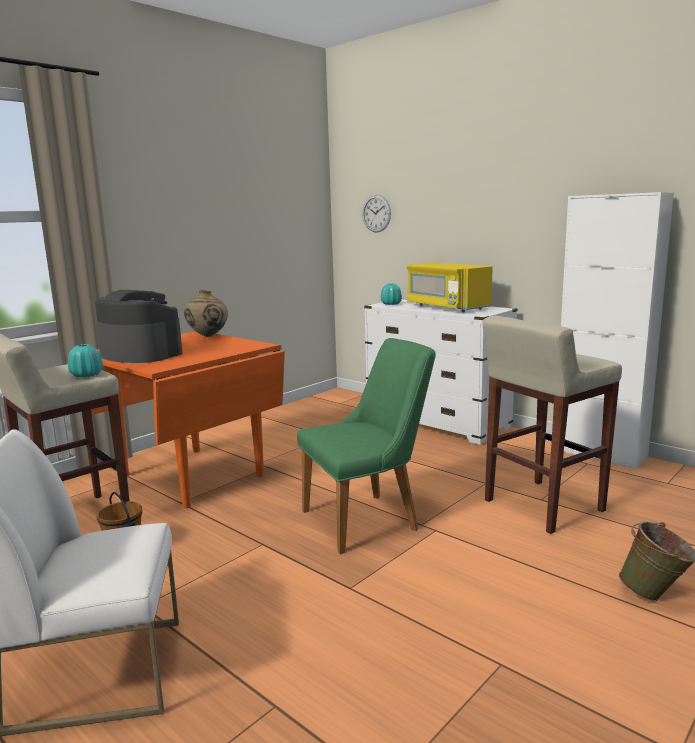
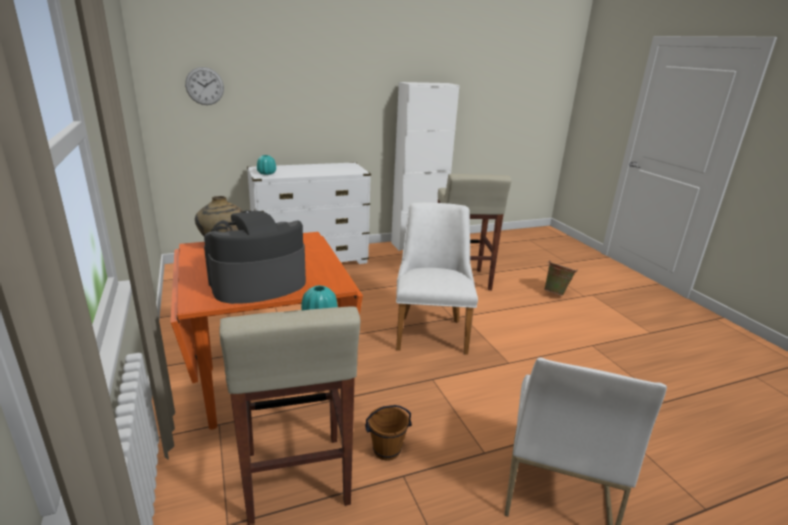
camera: 65 degrees left, 10 degrees up
green chair [297,338,436,554] -> white chair [396,202,478,355]
yellow microwave [407,262,493,312] -> none

